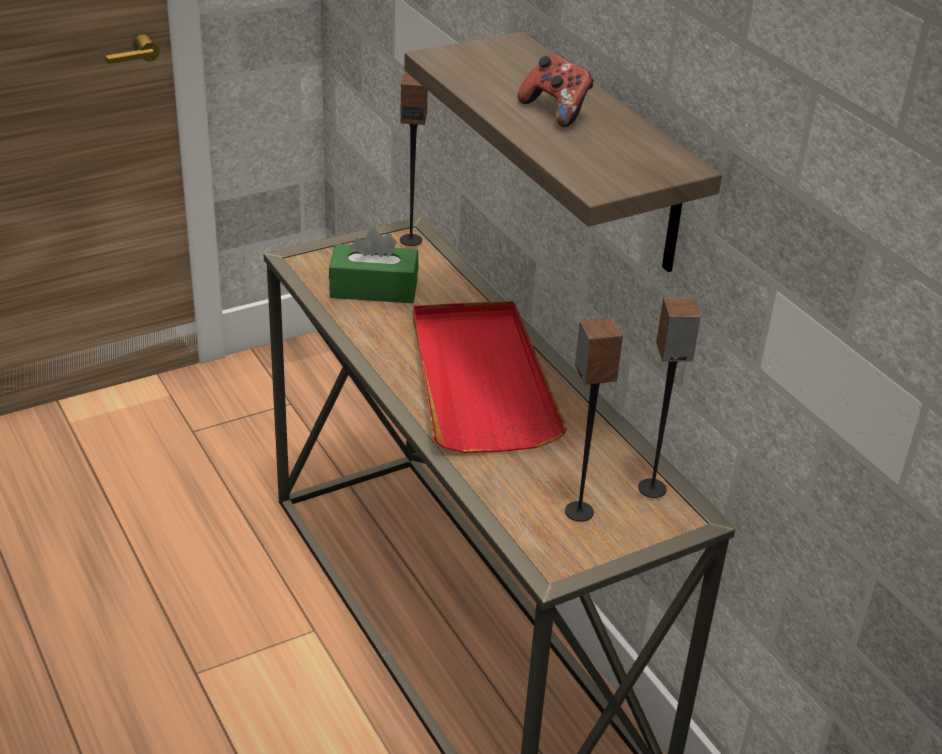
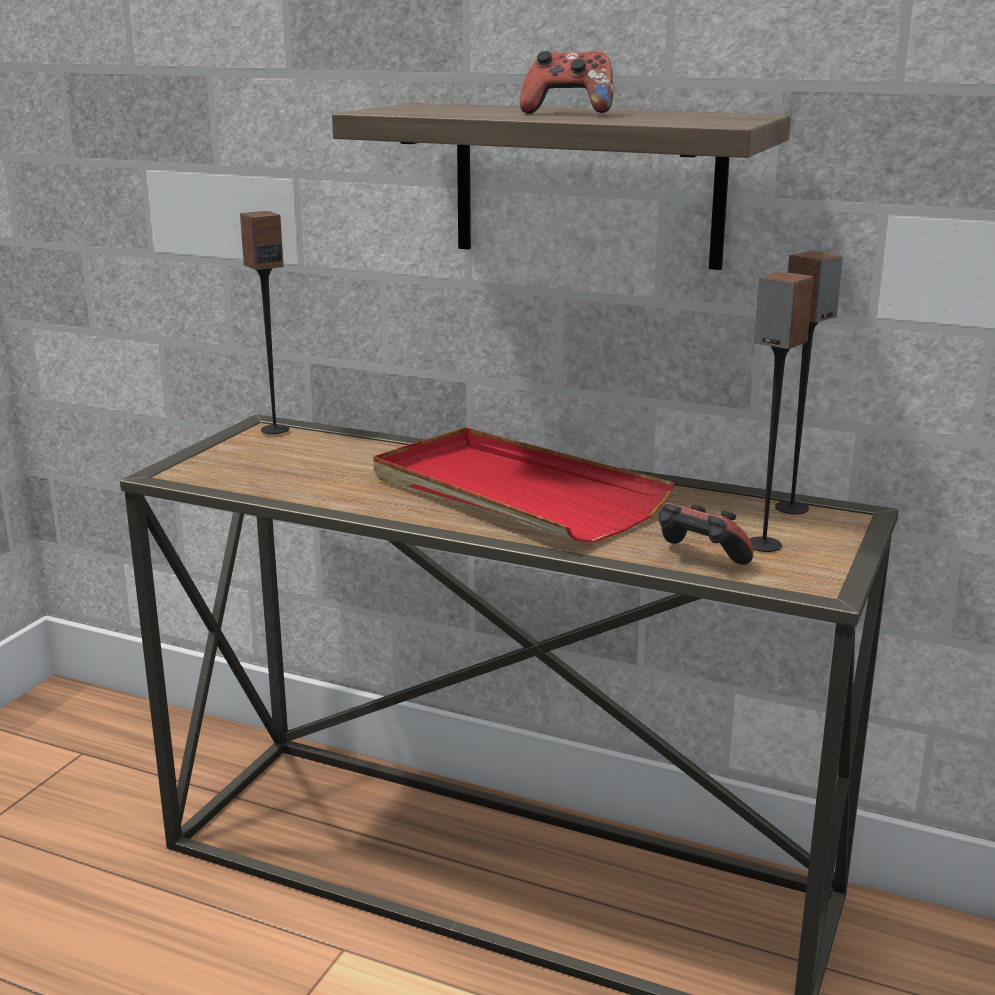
camera: 35 degrees left, 15 degrees down
green tissue box [329,228,419,303] -> none
none -> game controller [659,503,754,565]

